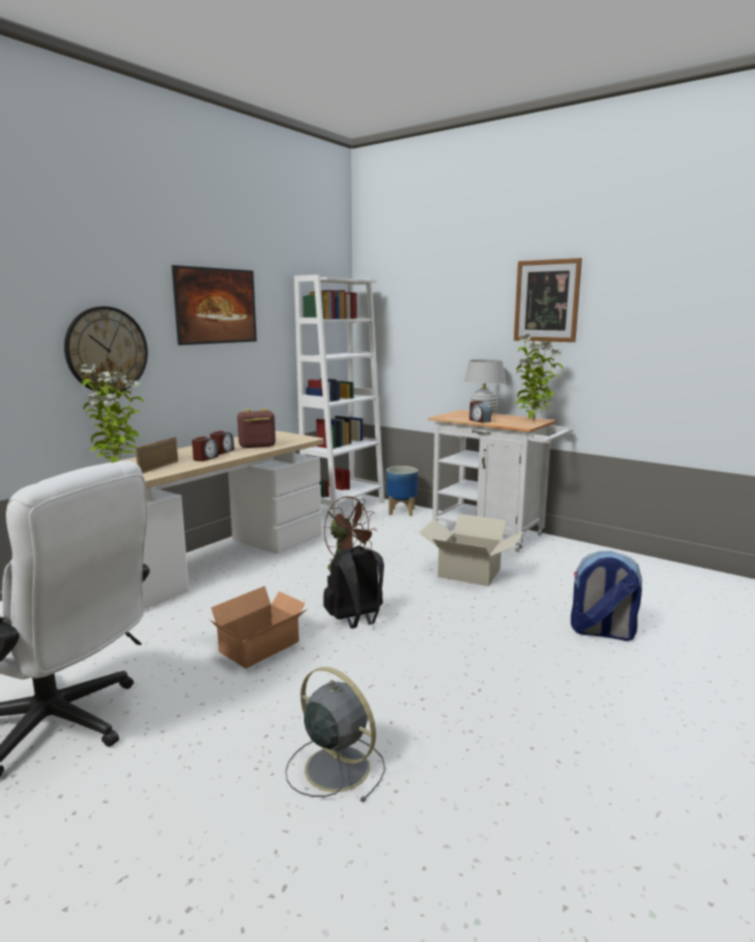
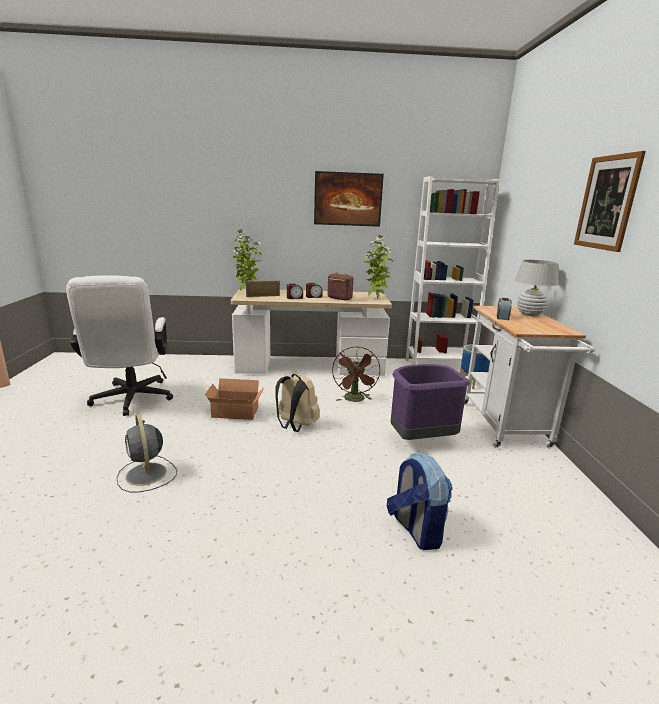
camera: 50 degrees right, 5 degrees up
wall clock [64,306,148,394] -> none
grey fan [285,667,385,803] -> grey fan turned 150 degrees clockwise [117,414,177,492]
black backpack [323,546,384,629] -> beige backpack [275,374,320,432]
cardboard box [419,514,523,586] -> purple trash can [391,364,470,440]
potted plant [516,334,563,422] -> potted plant moved to [363,235,393,299]

